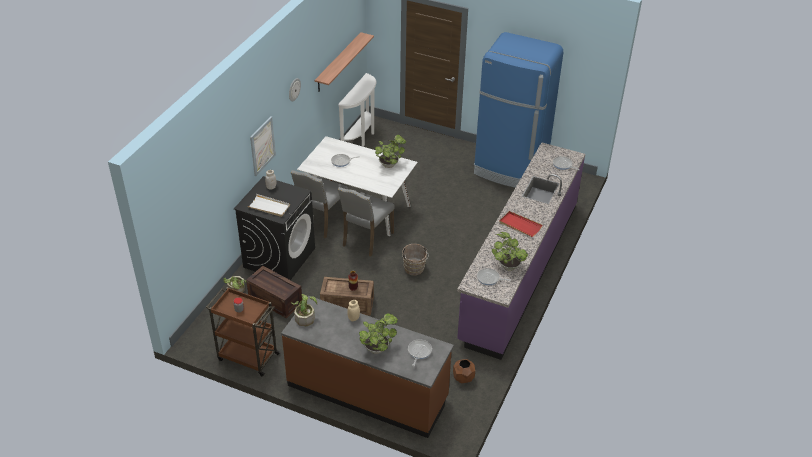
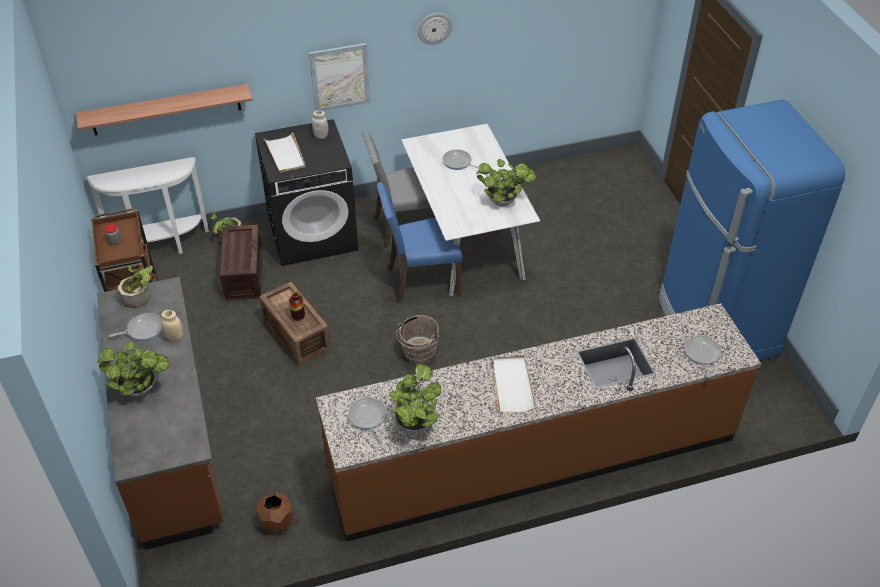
camera: 50 degrees right, 5 degrees up
shelf [315,32,374,92] -> shelf moved to [76,84,252,135]
white console table [338,73,377,147] -> white console table moved to [86,157,209,254]
grey chair [338,187,395,257] -> blue chair [376,182,463,303]
frying pan [408,340,432,366] -> frying pan moved to [109,313,162,341]
purple counter [457,142,585,360] -> brown counter [316,303,761,542]
red tray [499,211,542,237] -> white tray [493,356,536,413]

